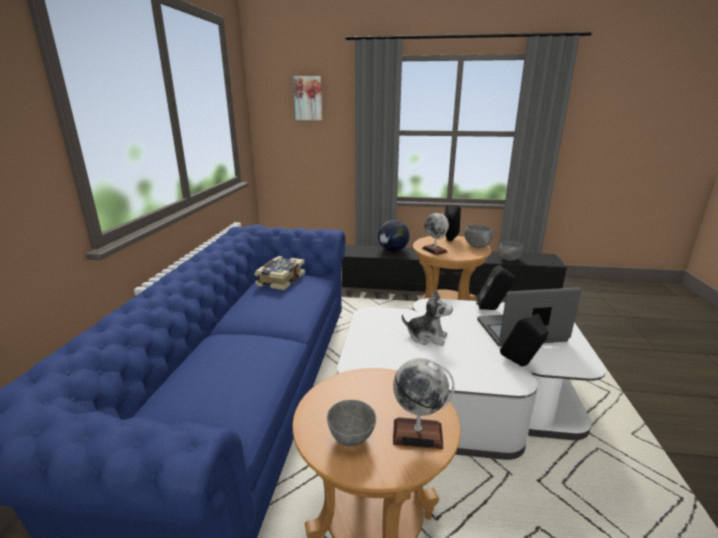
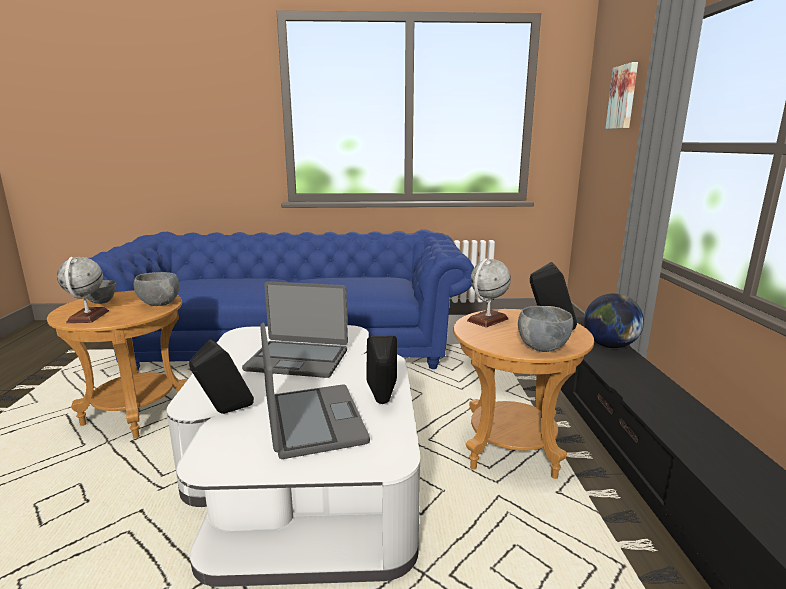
camera: 80 degrees right, 5 degrees down
book [254,256,305,290] -> none
plush toy [402,290,453,346] -> laptop [242,281,348,378]
grey bowl [499,241,524,261] -> grey bowl moved to [134,272,180,306]

